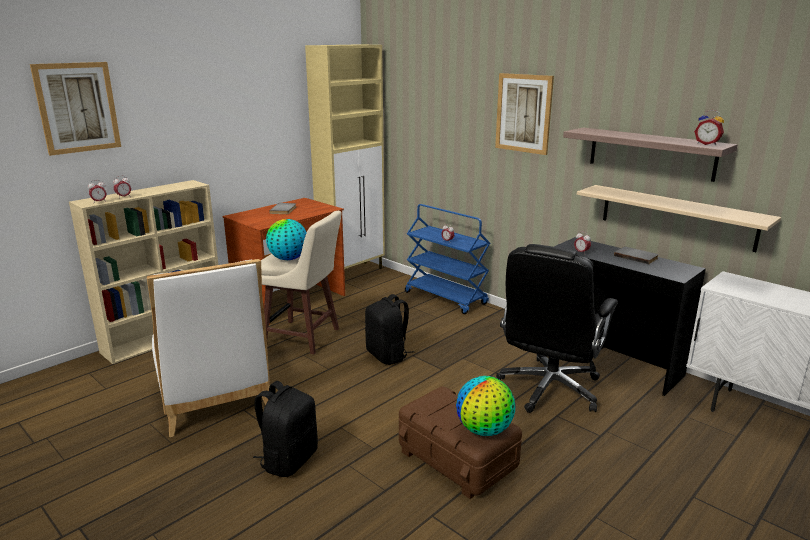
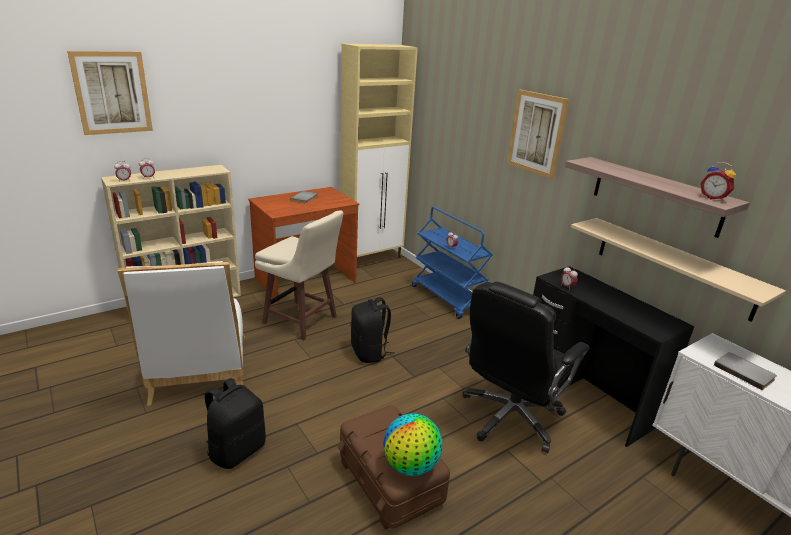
camera: 10 degrees right, 5 degrees up
globe [266,219,307,260] -> none
grey book [614,247,659,264] -> grey book moved to [714,352,777,390]

